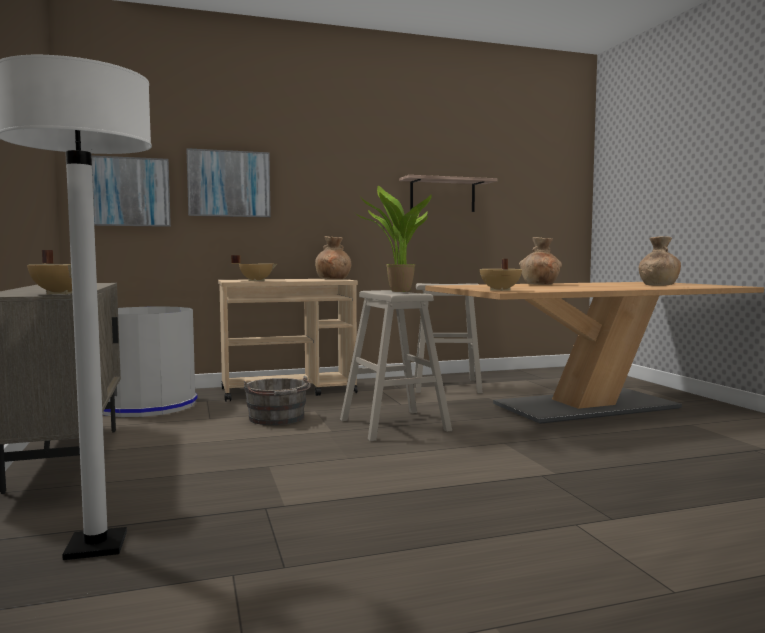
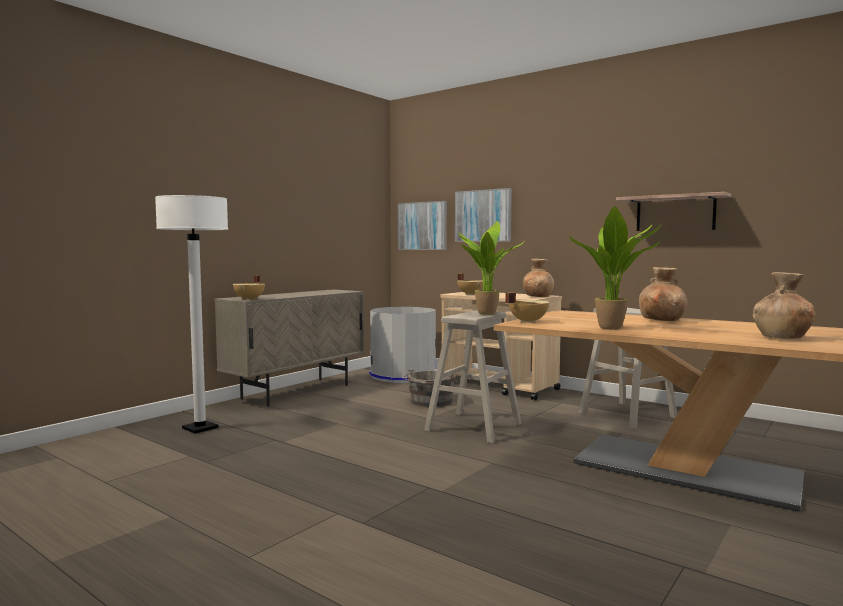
camera: 55 degrees right, 0 degrees up
none -> potted plant [569,206,662,330]

